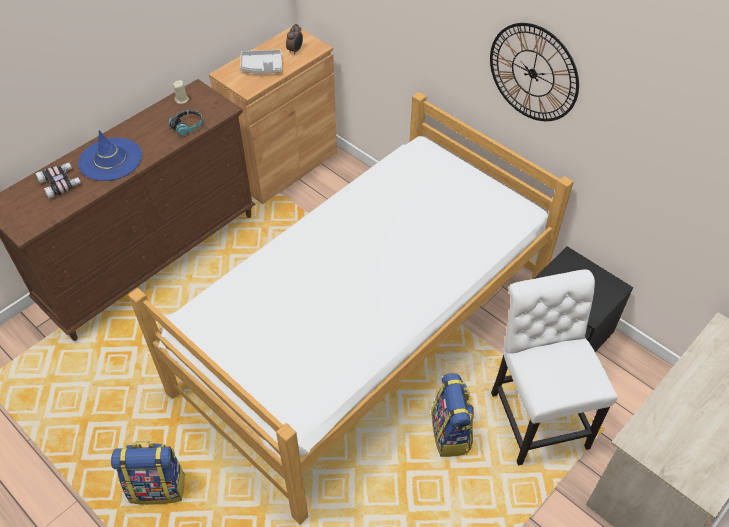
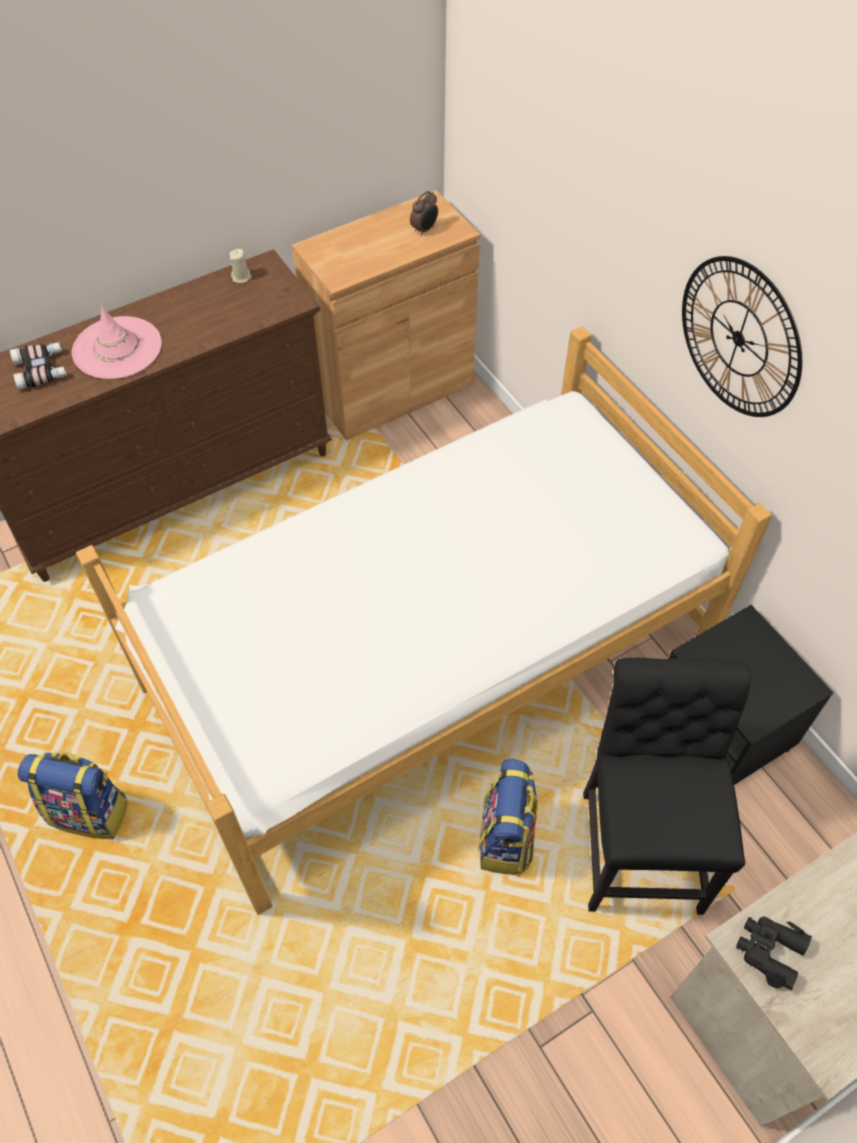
camera: 15 degrees right, 5 degrees up
blue hat [78,130,142,181] -> pink hat [72,305,162,379]
headphones [168,110,203,136] -> none
grey tray [240,49,282,74] -> none
white chair [491,269,618,465] -> black chair [583,658,751,915]
none -> black binoculars [736,917,812,990]

